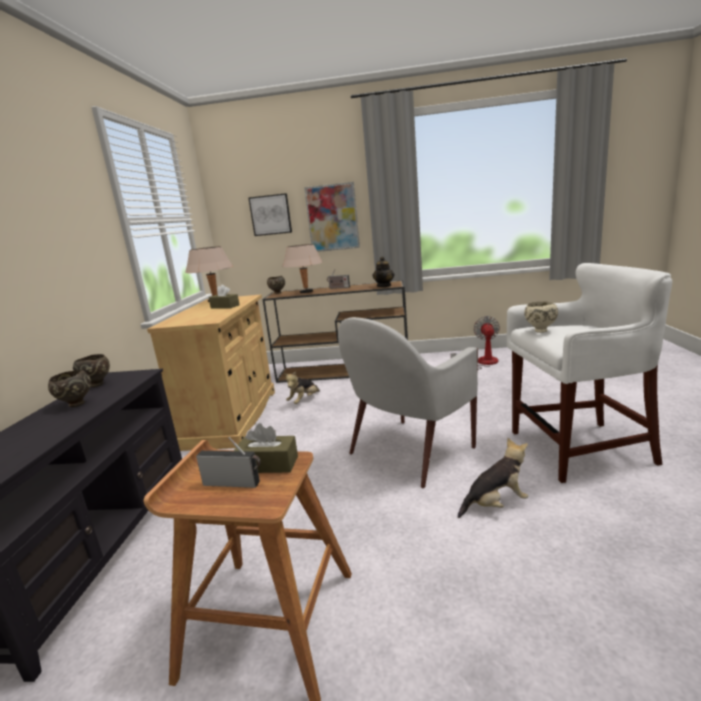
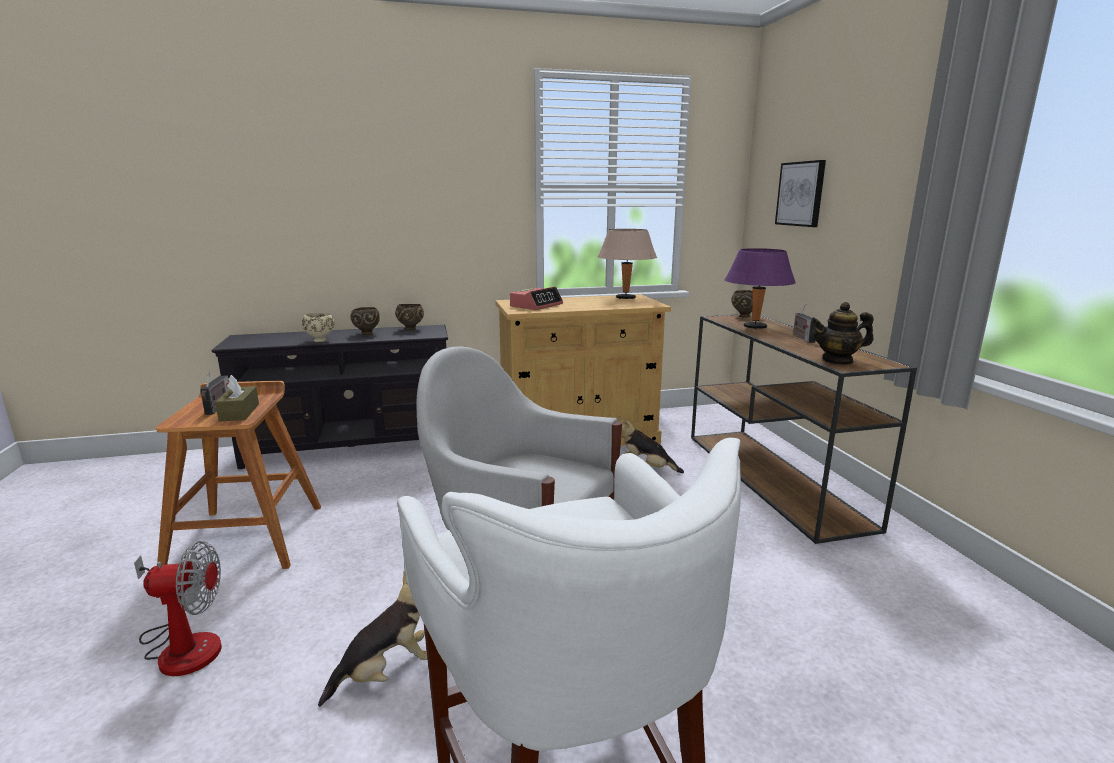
camera: 70 degrees right, 0 degrees up
brown tissue box [209,284,239,309] -> none
beige table lamp [282,244,323,293] -> purple table lamp [725,248,796,329]
picture [304,182,360,252] -> none
fan [451,316,500,370] -> fan moved to [134,541,222,676]
plush toy [458,438,528,518] -> plush toy turned 90 degrees counterclockwise [318,570,427,707]
beige bowl [524,302,558,333] -> beige bowl moved to [302,313,334,342]
none -> alarm clock [510,287,563,310]

